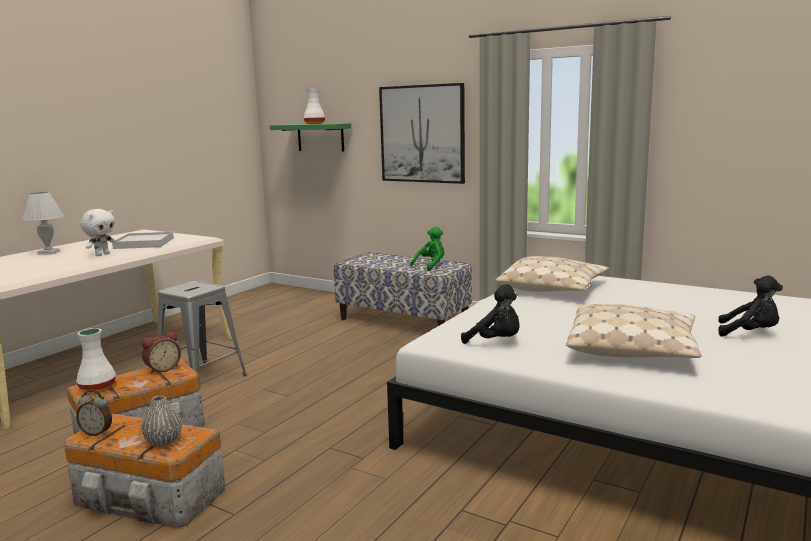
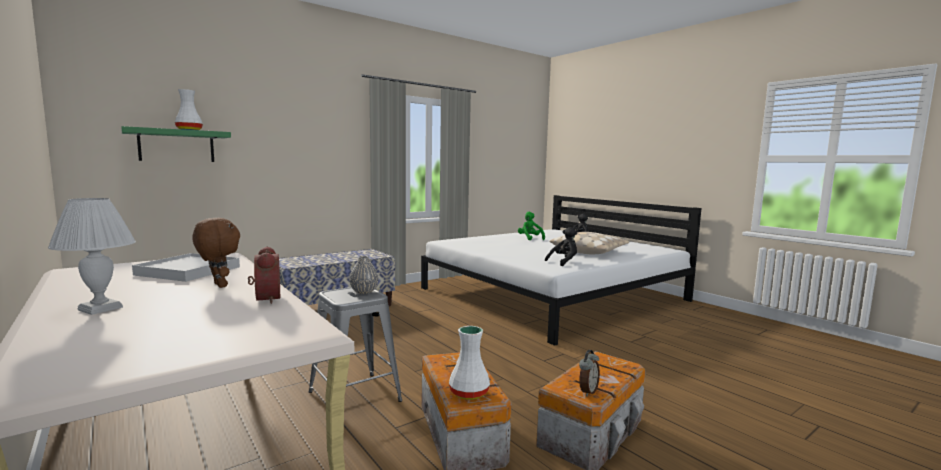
camera: 70 degrees left, 5 degrees down
white plush toy [80,209,116,256] -> brown plush toy [192,218,240,288]
grey vase [141,395,182,447] -> grey vase moved to [349,256,379,294]
alarm clock [142,331,181,374] -> alarm clock moved to [248,246,280,304]
picture [379,83,465,184] -> none
green plush toy [410,227,444,271] -> green plush toy moved to [518,212,545,240]
beige pillow [495,256,609,292] -> none

